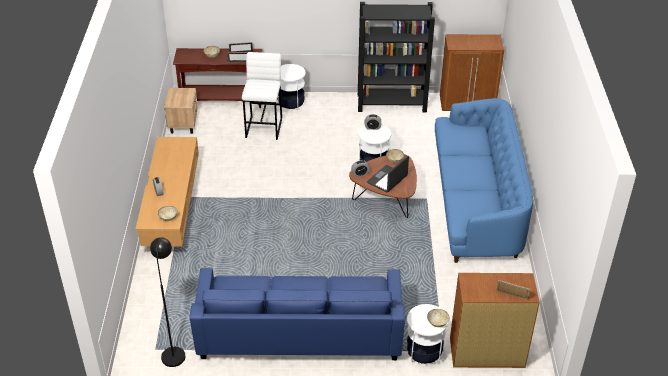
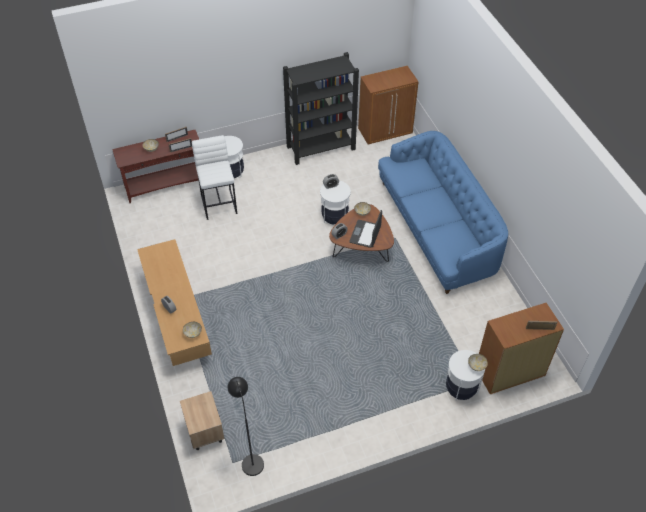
camera: 20 degrees left, 10 degrees up
beige nightstand [164,88,198,134] -> beige nightstand moved to [180,391,225,450]
blue sofa [189,268,405,360] -> none

